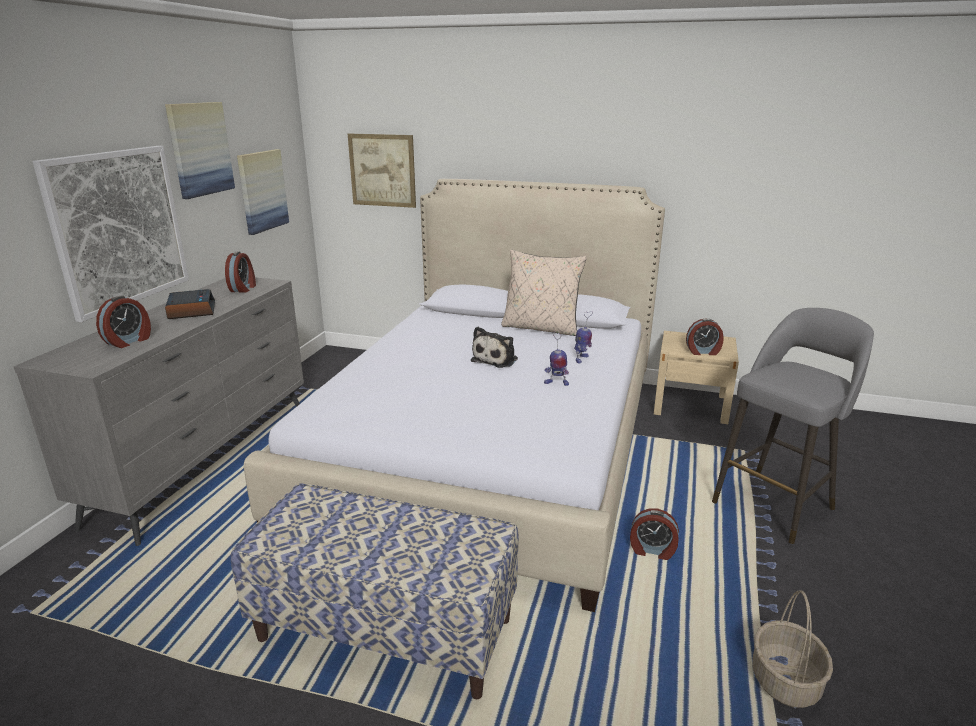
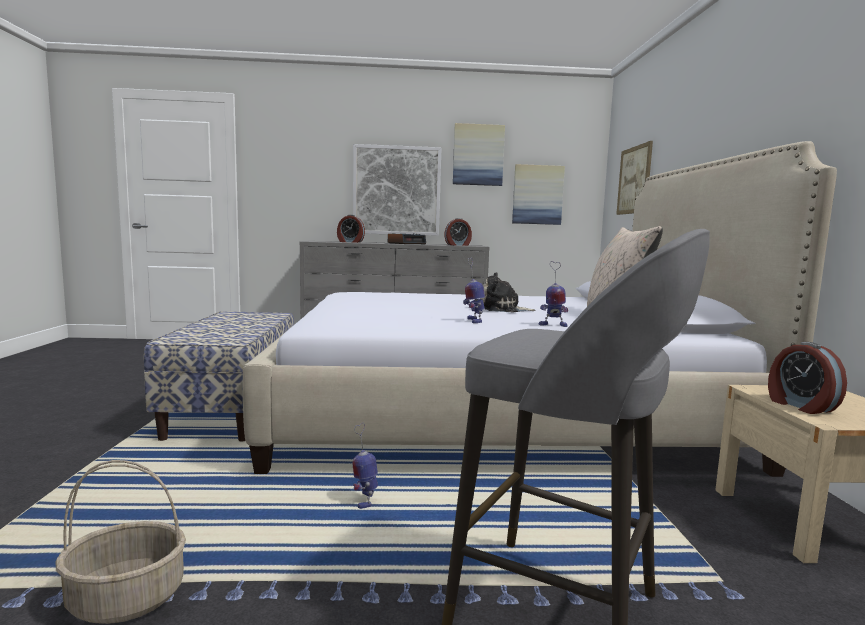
camera: 70 degrees right, 15 degrees down
alarm clock [630,508,679,560] -> toy robot [352,423,378,509]

